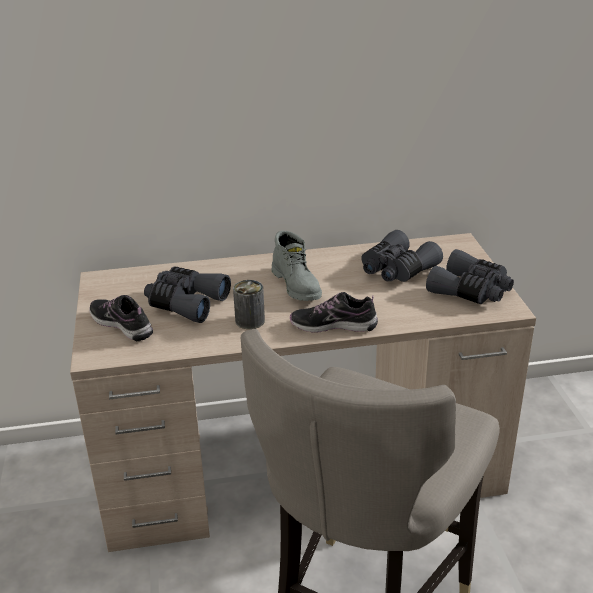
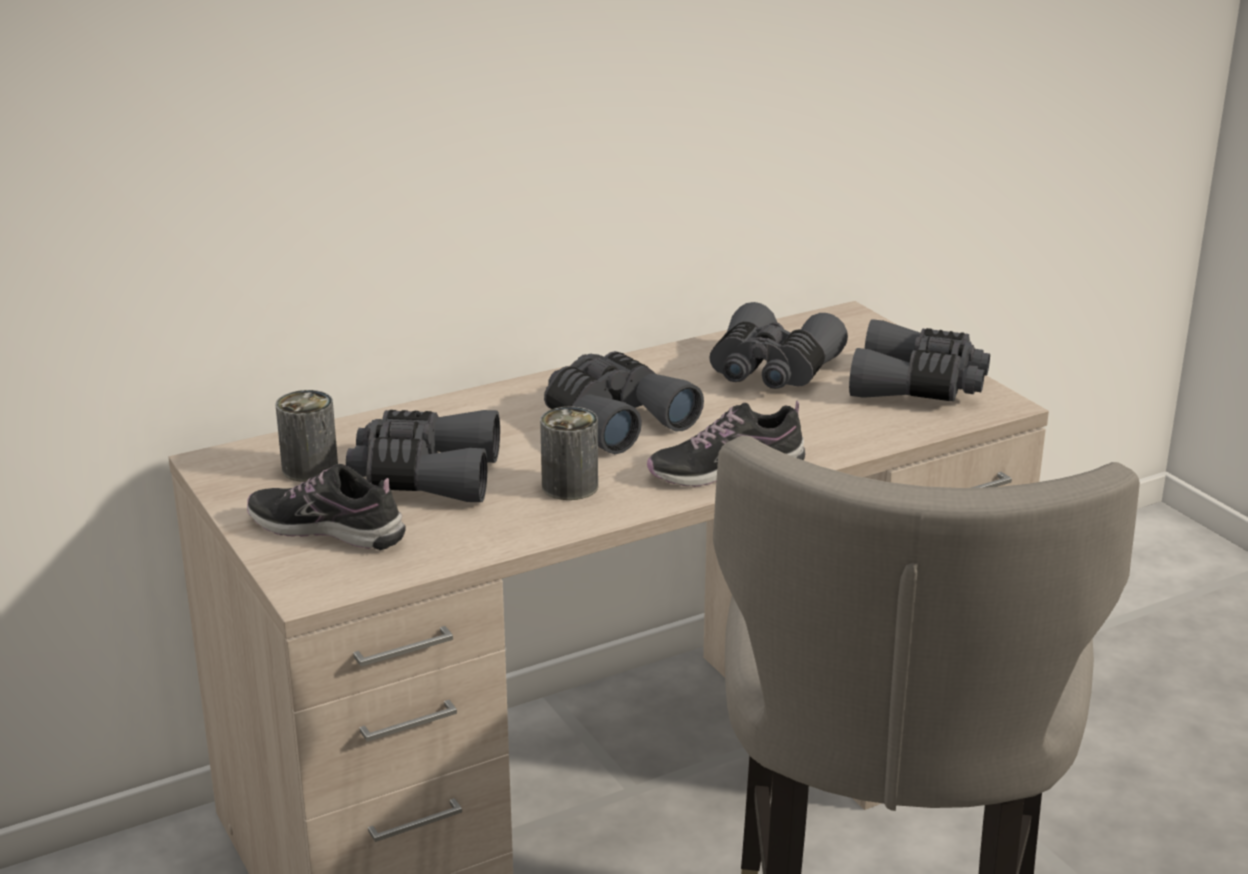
camera: 20 degrees left, 5 degrees down
grey boot [272,231,322,301] -> grey binoculars [544,351,704,454]
none -> can [275,390,338,482]

